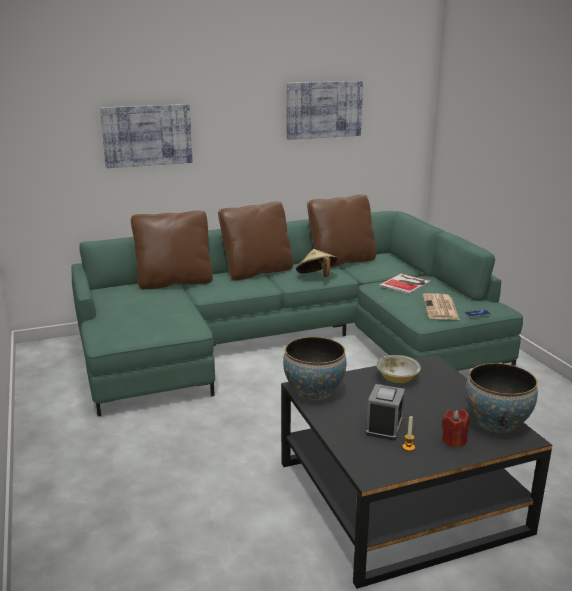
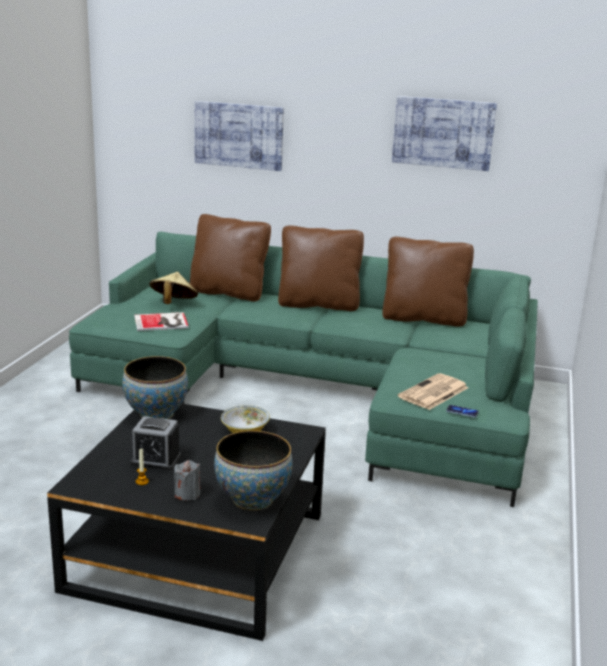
camera: 35 degrees right, 0 degrees up
beige hat [296,249,338,277] -> beige hat moved to [149,272,198,304]
alarm clock [366,384,405,441] -> alarm clock turned 45 degrees clockwise [130,416,181,471]
book [379,273,431,294] -> book moved to [134,312,189,331]
red candle [442,409,469,448] -> grey candle [174,460,200,501]

